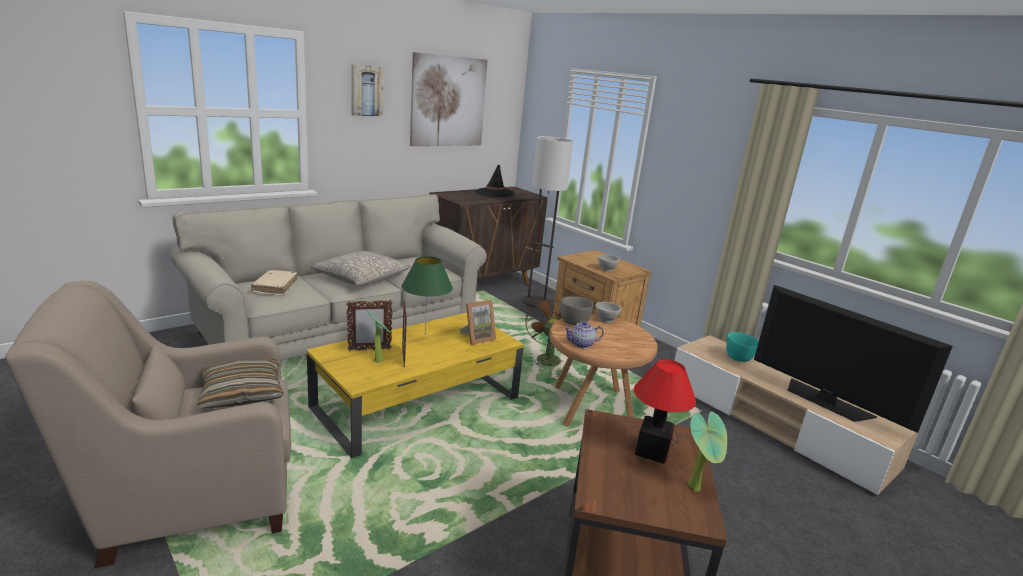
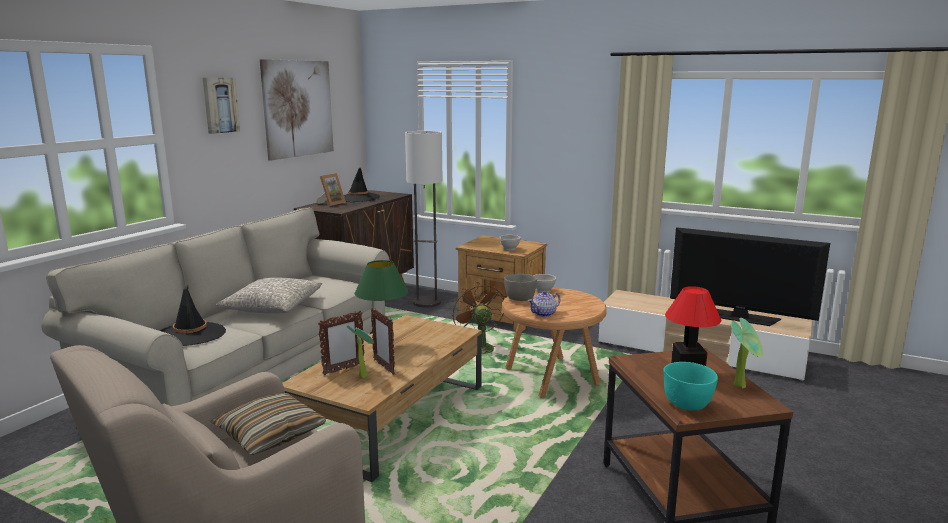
camera: 20 degrees left, 5 degrees down
beige book [251,270,297,296] -> black hat [160,285,226,346]
yellow coffee table [306,313,524,458] -> brown coffee table [282,315,482,482]
picture frame [460,300,496,345] -> picture frame moved to [317,173,346,206]
turquoise bowl [726,332,759,362] -> turquoise bowl moved to [663,362,718,411]

